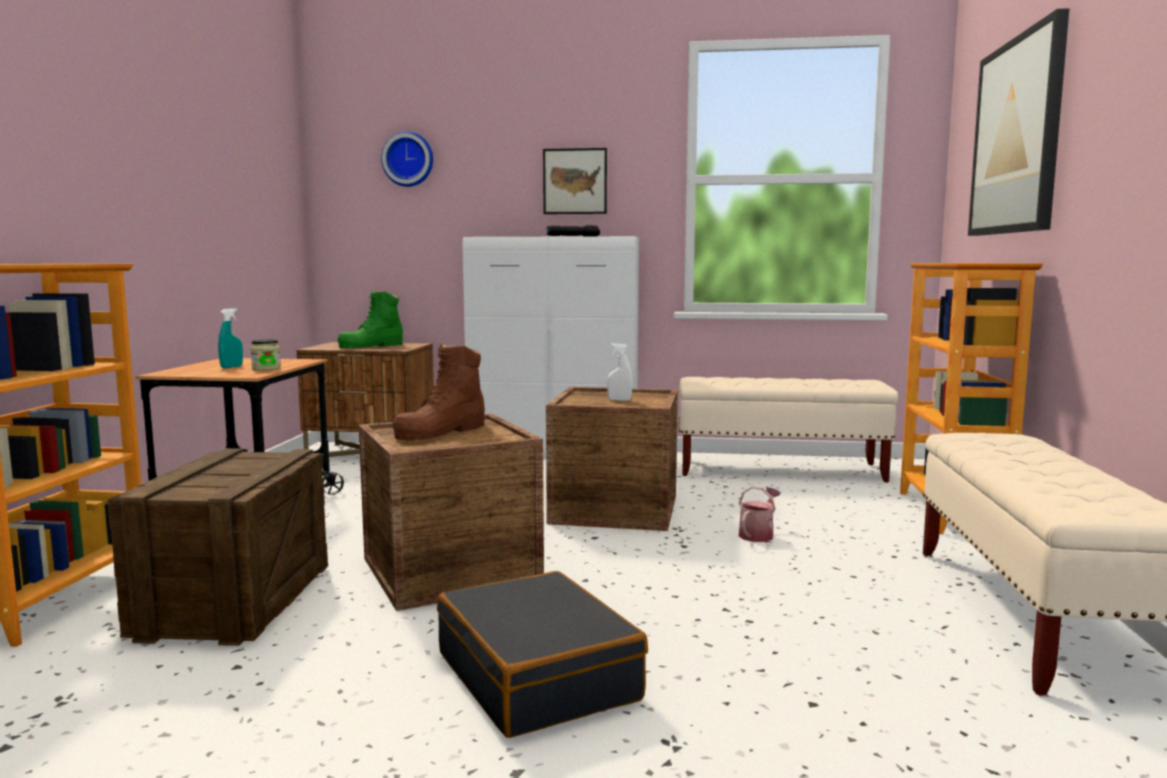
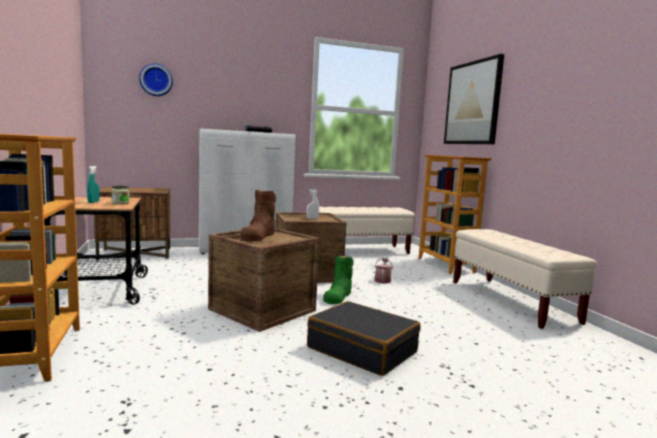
camera: 25 degrees left, 0 degrees up
crate [107,448,328,646] -> none
green boot [338,291,403,348] -> green boot moved to [323,255,354,304]
picture [543,148,607,214] -> none

